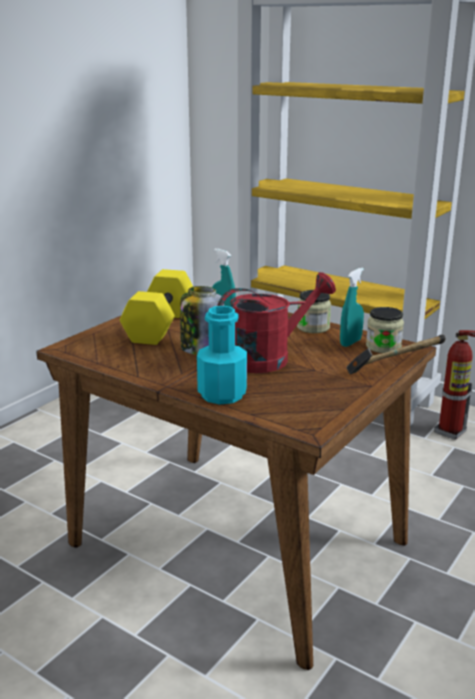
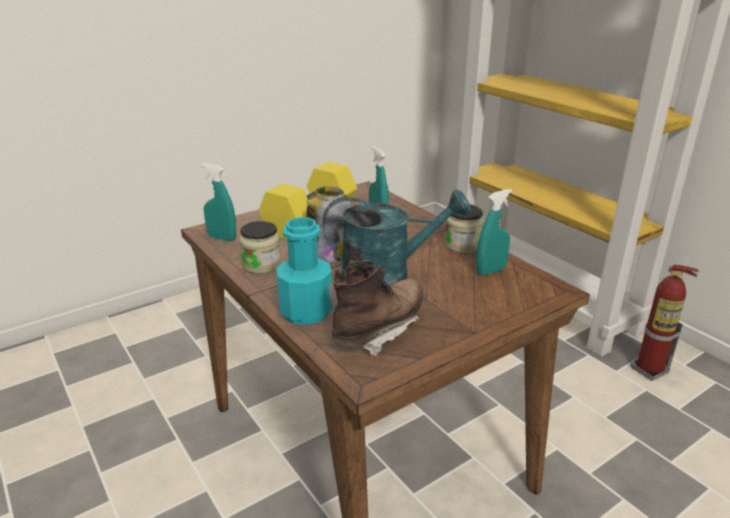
camera: 20 degrees right, 5 degrees up
red watering can [217,272,336,373] -> turquoise watering can [323,189,471,286]
hammer [346,335,446,374] -> none
jar [366,307,404,353] -> jar moved to [239,221,281,274]
none -> turquoise spray bottle [201,163,236,241]
none -> brown boot [332,260,423,356]

